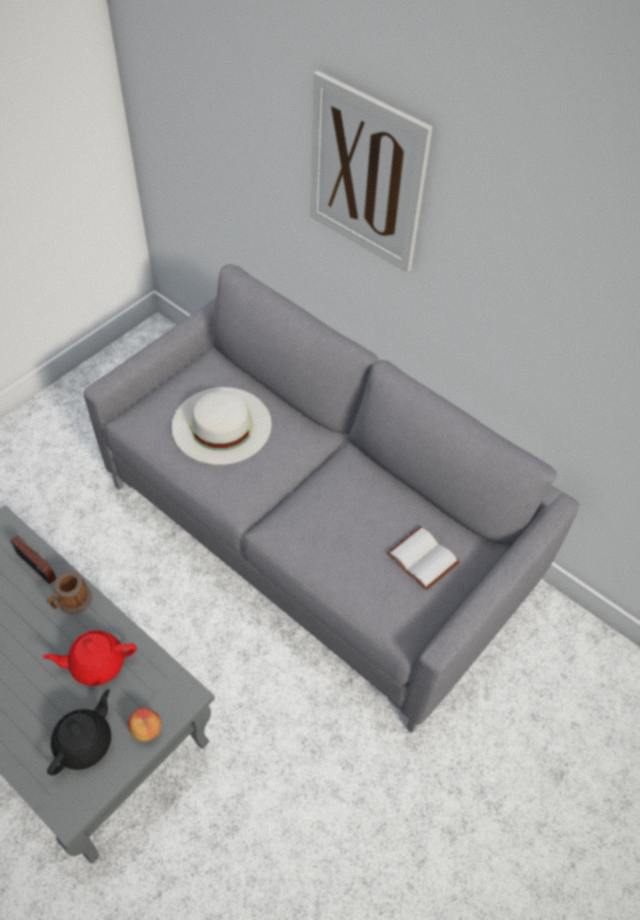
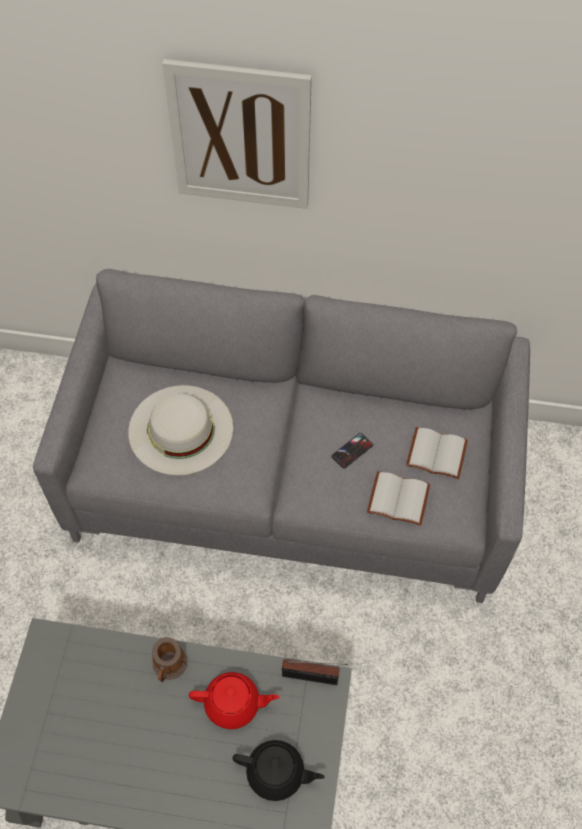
camera: 30 degrees left, 5 degrees up
radio [10,535,56,584] -> radio moved to [282,659,348,685]
red teapot [42,631,137,686] -> red teapot turned 135 degrees counterclockwise [189,672,279,729]
black teapot [47,689,111,776] -> black teapot turned 105 degrees clockwise [233,740,325,801]
apple [128,708,162,742] -> none
none -> phone [331,433,373,469]
none -> white book [367,471,430,526]

